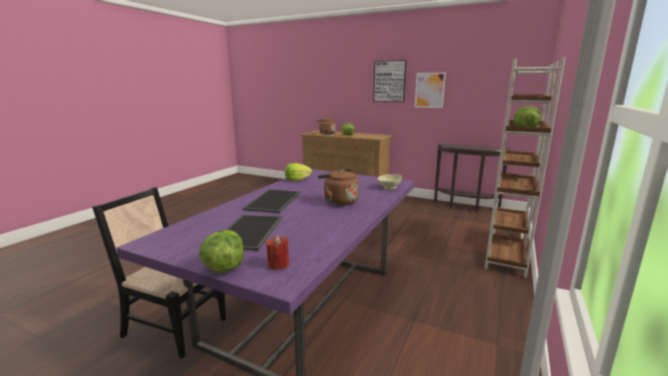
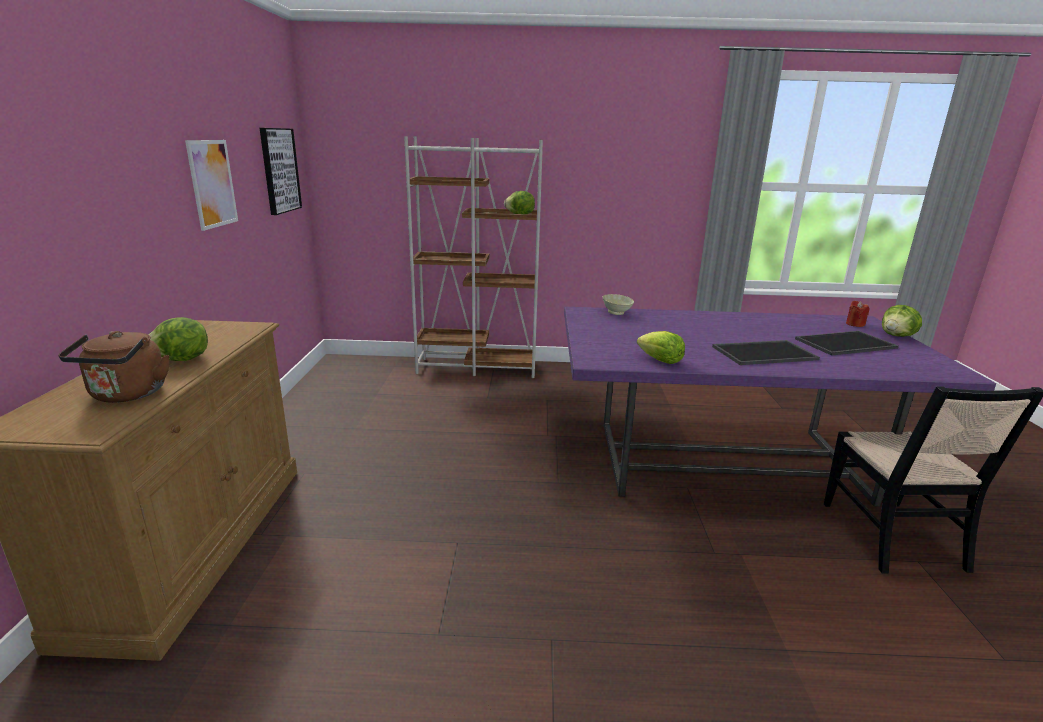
camera: 115 degrees left, 5 degrees up
brown kettle [317,169,359,206] -> none
picture [373,60,406,102] -> picture moved to [260,128,302,215]
brown console table [434,143,511,213] -> none

